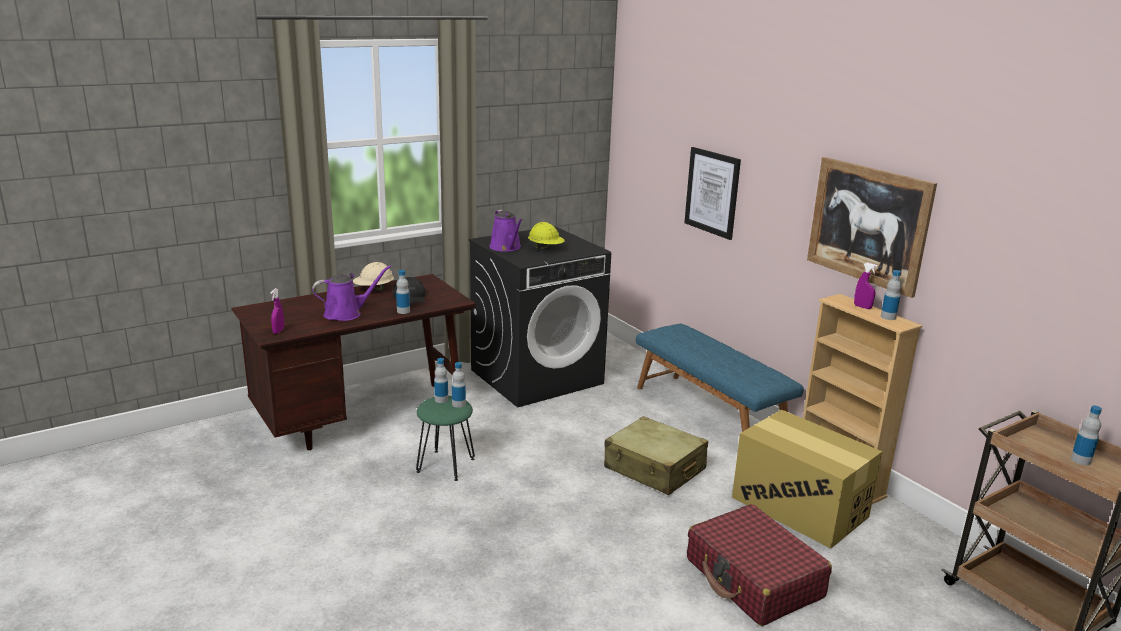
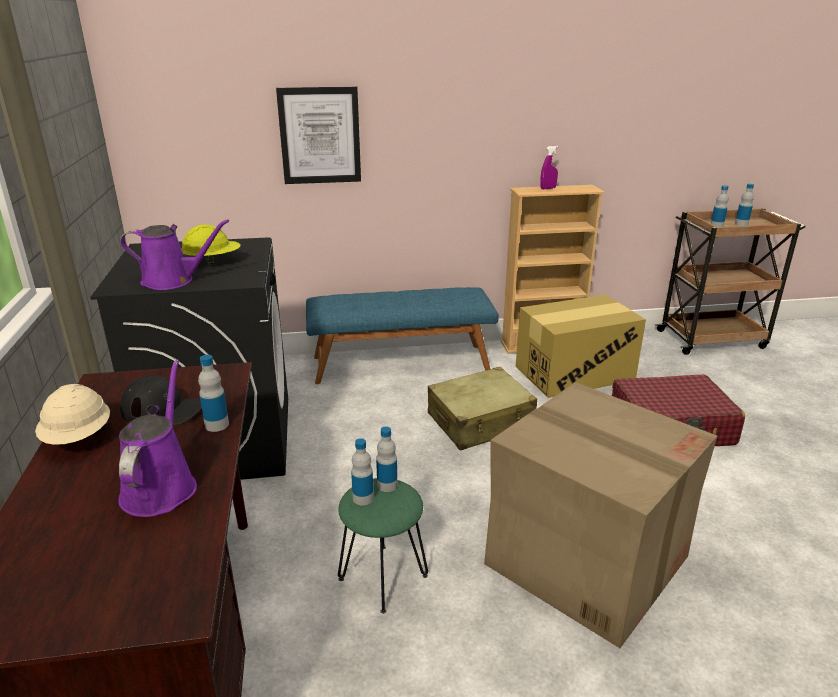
camera: 65 degrees left, 5 degrees up
purple spray bottle [271,288,284,334] -> none
picture [807,157,937,298] -> none
bottle [881,270,901,320] -> bottle moved to [711,185,729,227]
none -> cardboard box [484,382,717,648]

